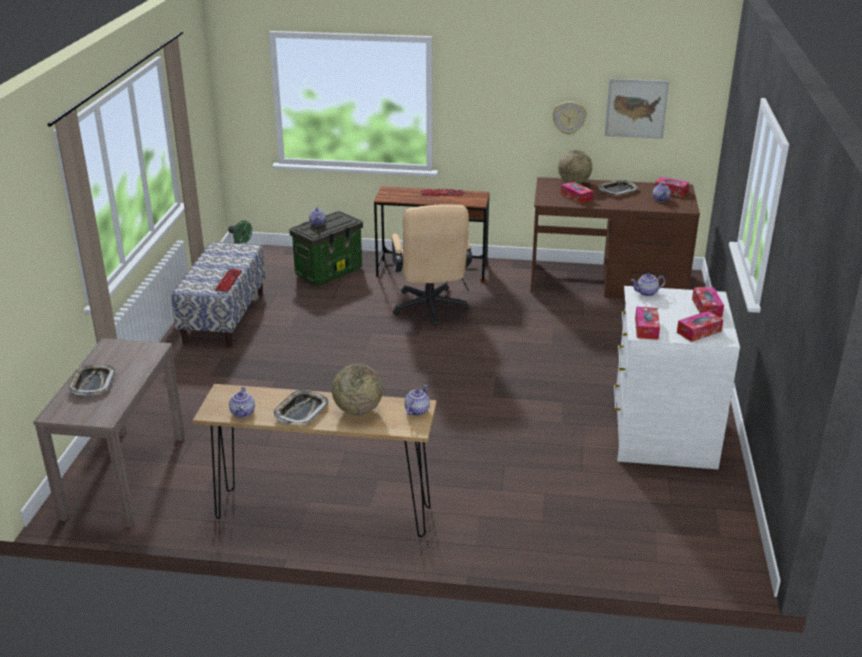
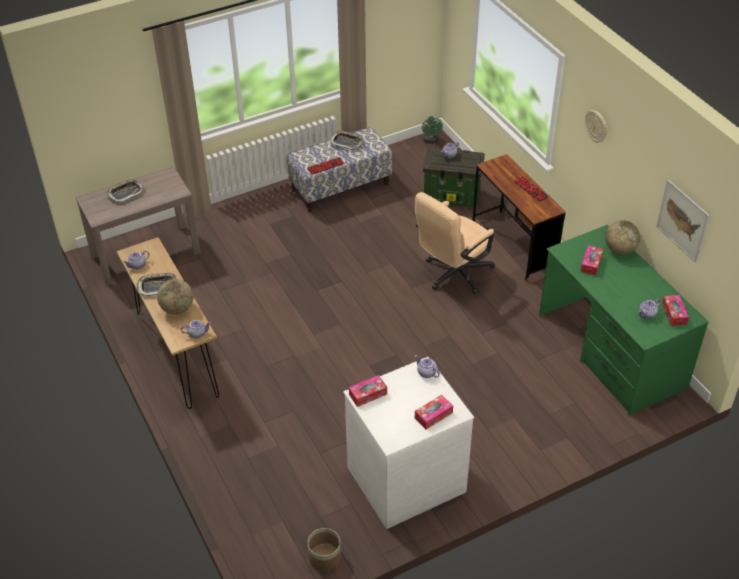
camera: 55 degrees right, 15 degrees up
brown desk [531,177,700,298] -> green desk [539,225,708,415]
wall clock [552,101,587,135] -> wall clock moved to [585,110,607,143]
tray [598,179,639,195] -> tray moved to [330,131,364,150]
tissue box [677,311,724,342] -> none
none -> planter [308,528,341,570]

